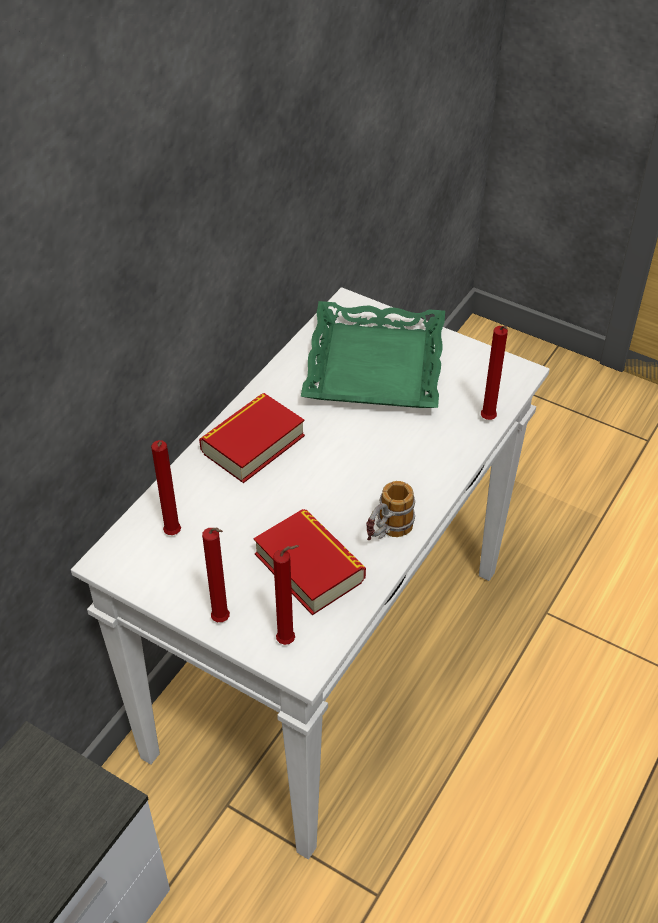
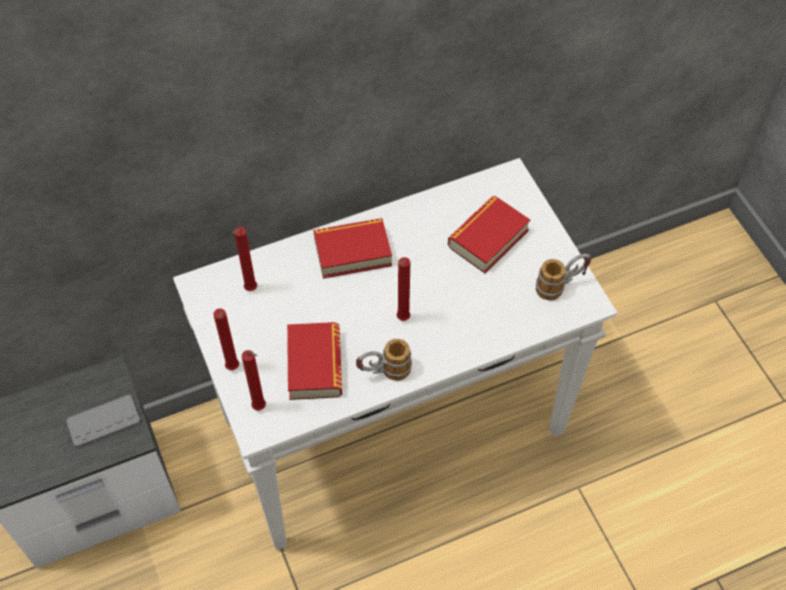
camera: 35 degrees right, 10 degrees up
green tray [301,301,445,408] -> book [448,196,530,274]
red candle [481,326,508,420] -> red candle moved to [397,257,410,321]
none -> grey game controller [66,395,141,448]
none -> mug [536,254,592,301]

